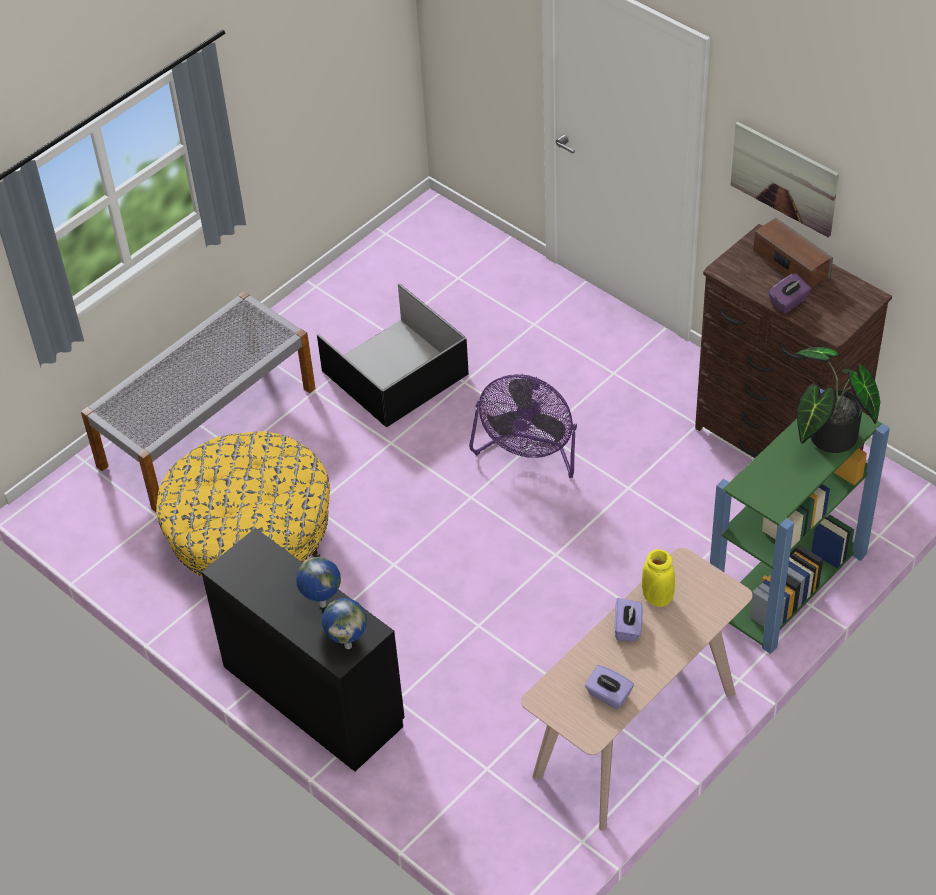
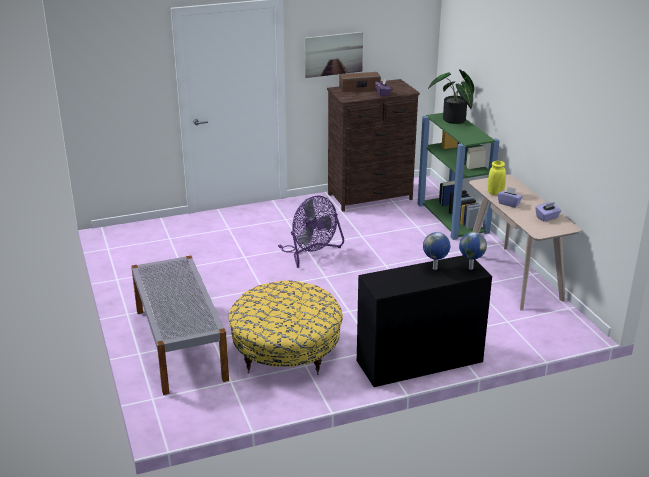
camera: 65 degrees left, 20 degrees down
black storage box [317,283,469,427] -> none

